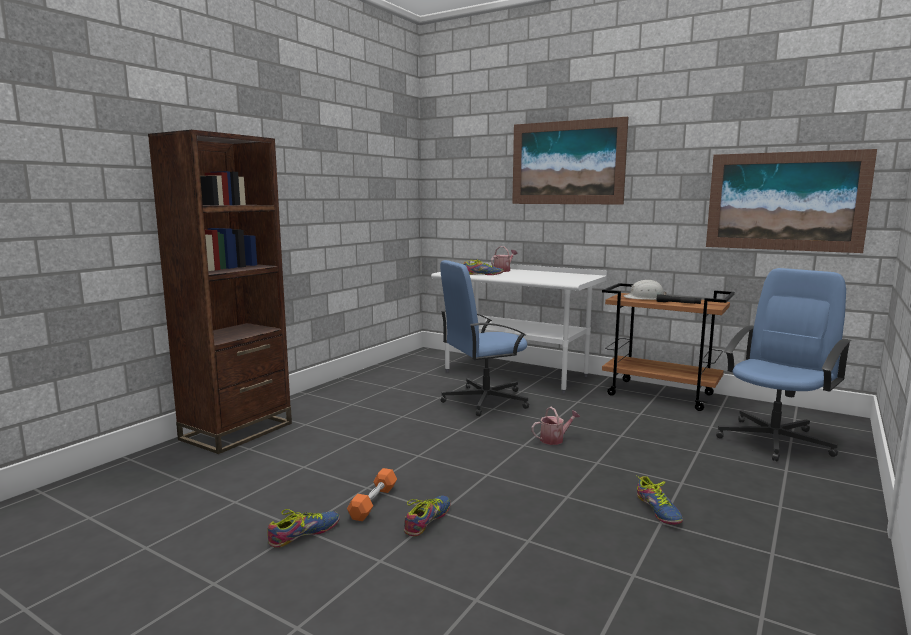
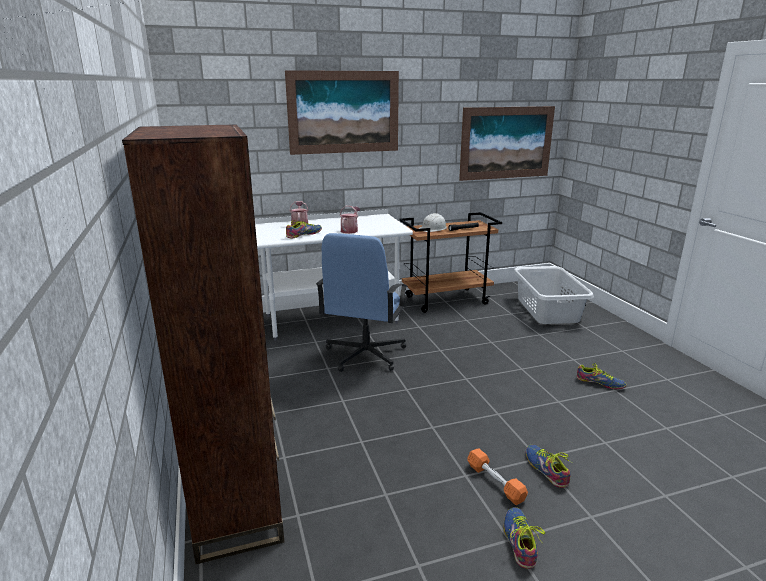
camera: 50 degrees left, 10 degrees up
watering can [531,407,580,445] -> watering can moved to [340,206,360,234]
blue office chair [716,268,852,462] -> grey laundry basket [513,266,594,324]

